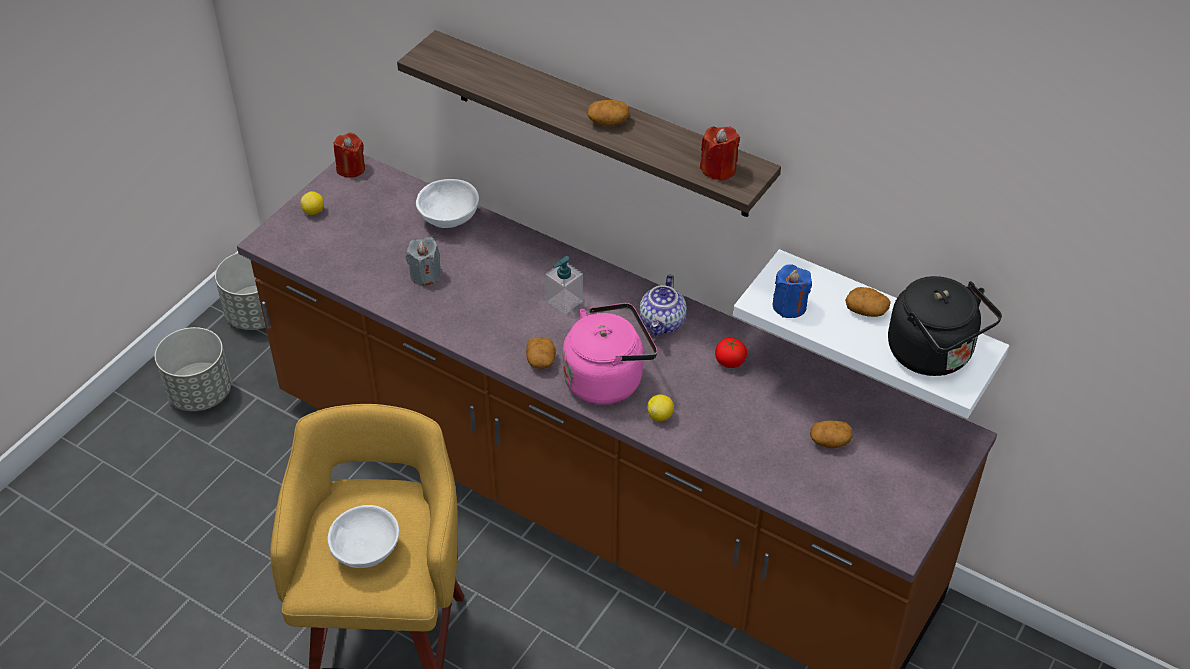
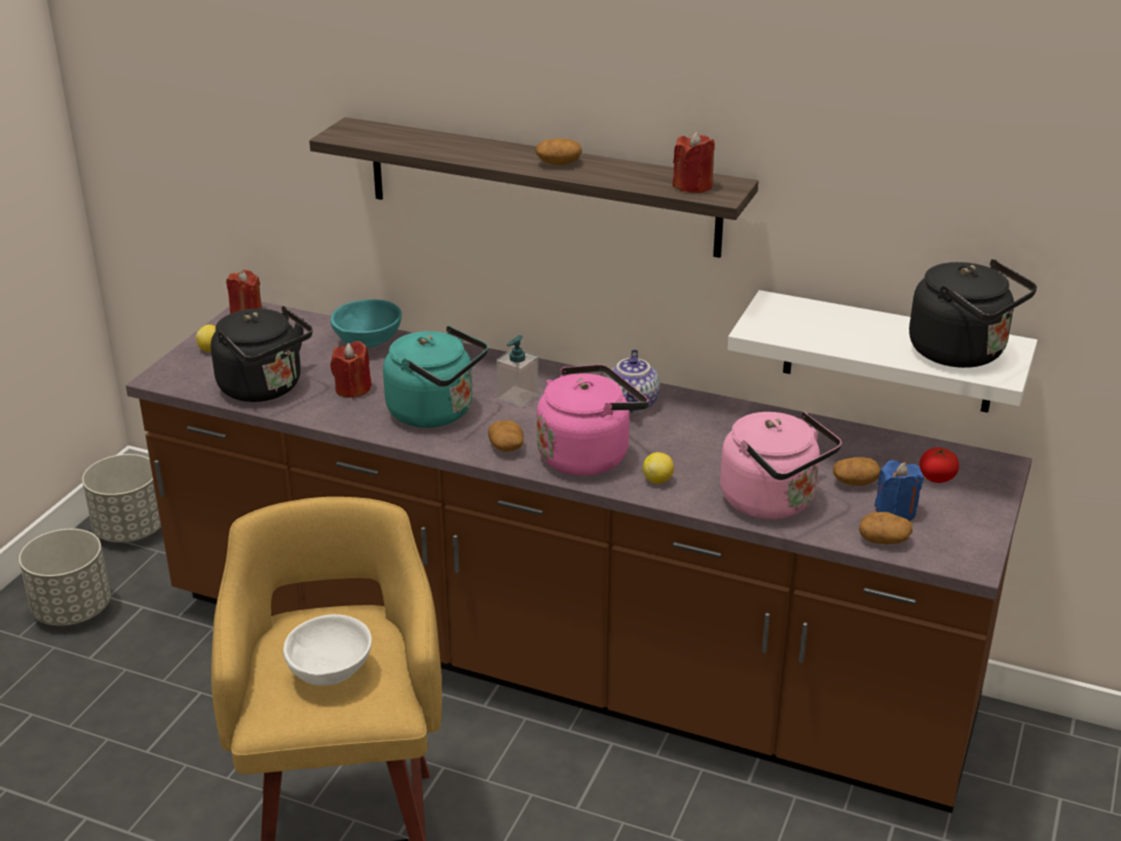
camera: 10 degrees left, 15 degrees down
grey candle [406,237,442,286] -> red candle [330,341,372,398]
white bowl [416,179,479,228] -> turquoise bowl [330,299,402,348]
tomato [715,338,748,368] -> tomato moved to [919,447,959,483]
blue candle [773,264,812,318] -> blue candle moved to [875,460,924,521]
potato [845,287,891,317] -> potato moved to [859,512,912,544]
none -> black kettle [211,306,313,402]
none -> turquoise kettle [383,326,488,428]
none -> pink kettle [720,411,842,519]

